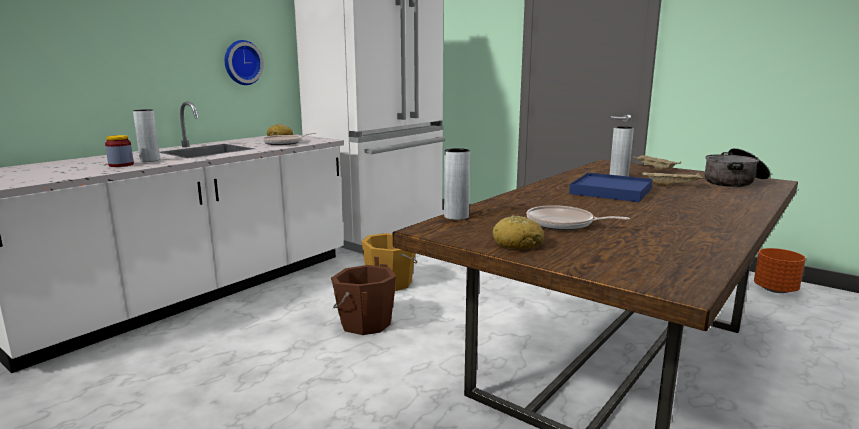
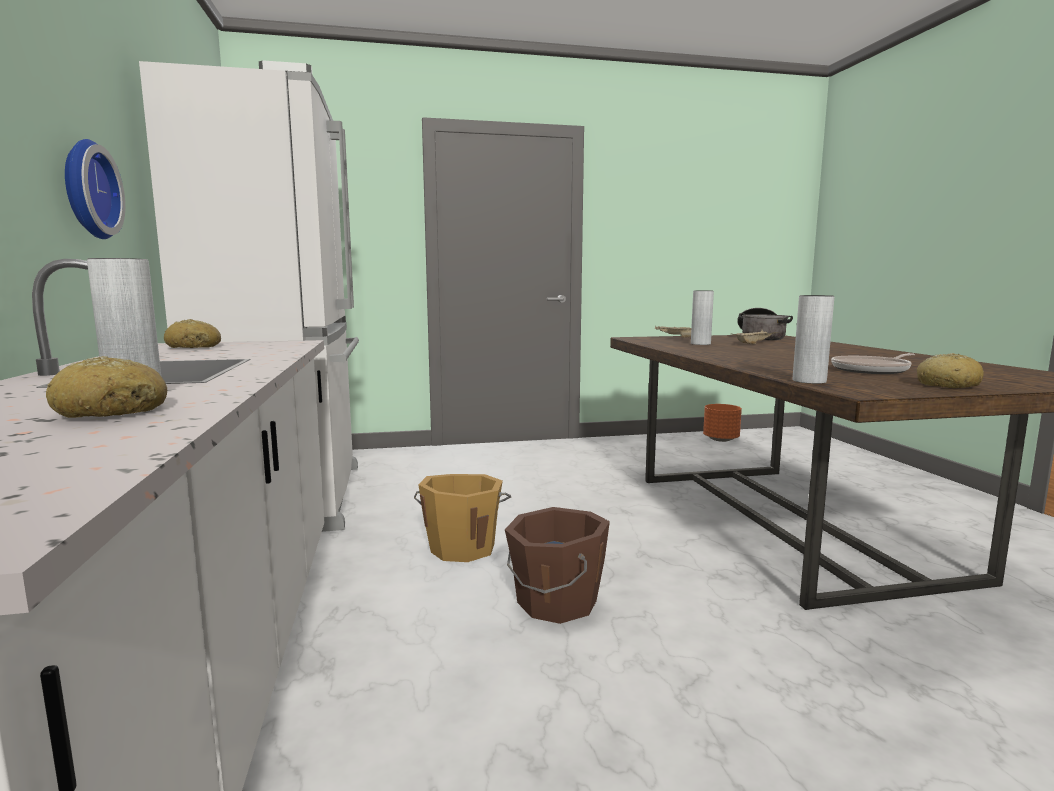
camera: 50 degrees left, 5 degrees down
jar [105,135,134,167] -> bread [46,356,167,418]
frying pan [262,133,316,145] -> none
blue tray [569,173,653,202] -> none

